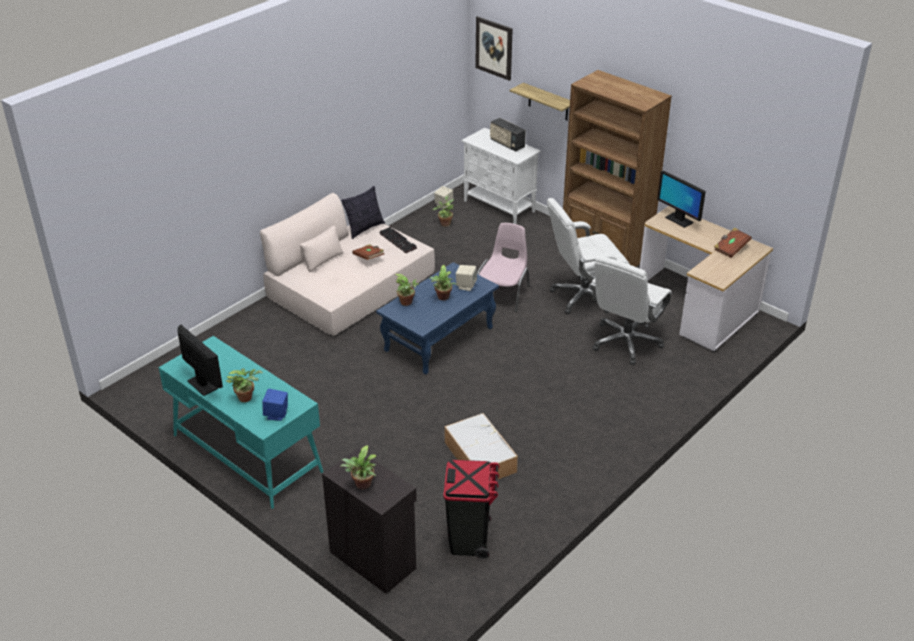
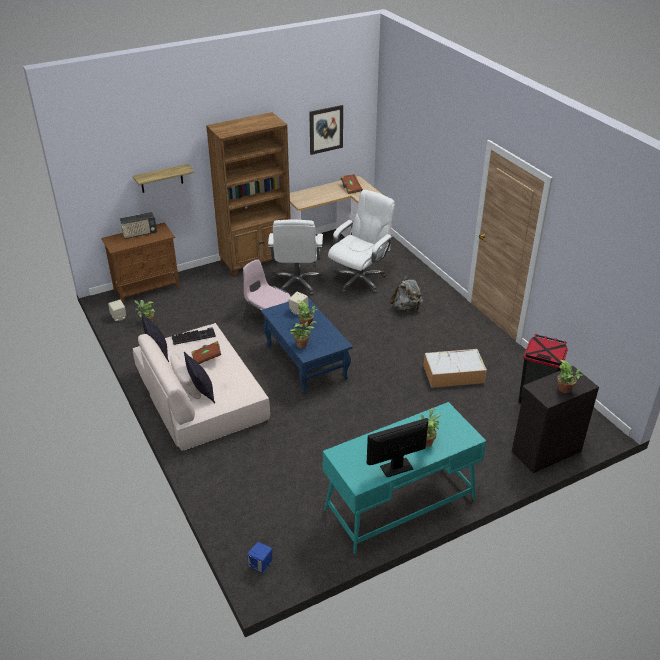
camera: 70 degrees left, 0 degrees up
blue speaker [262,389,288,421] -> blue speaker moved to [247,542,272,573]
white cabinet [461,128,541,224] -> brown cabinet [101,223,180,304]
picture [475,16,513,81] -> picture moved to [309,105,343,155]
white office chair [590,256,672,365] -> white office chair turned 105 degrees counterclockwise [328,190,395,294]
monitor [657,171,706,228] -> none
none -> pillow [184,352,215,404]
none -> grey backpack [390,276,423,312]

